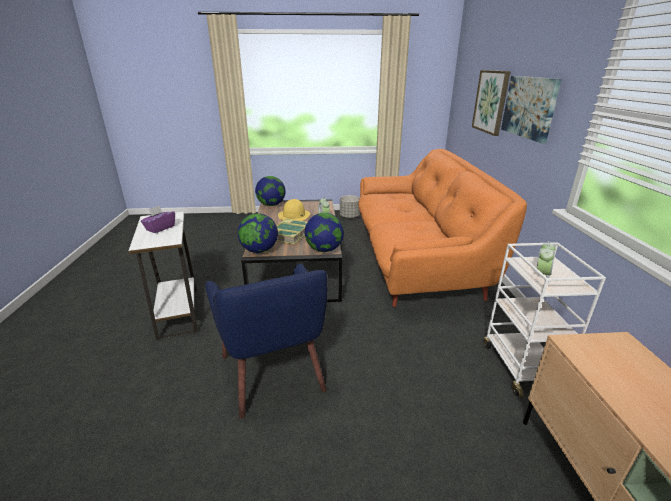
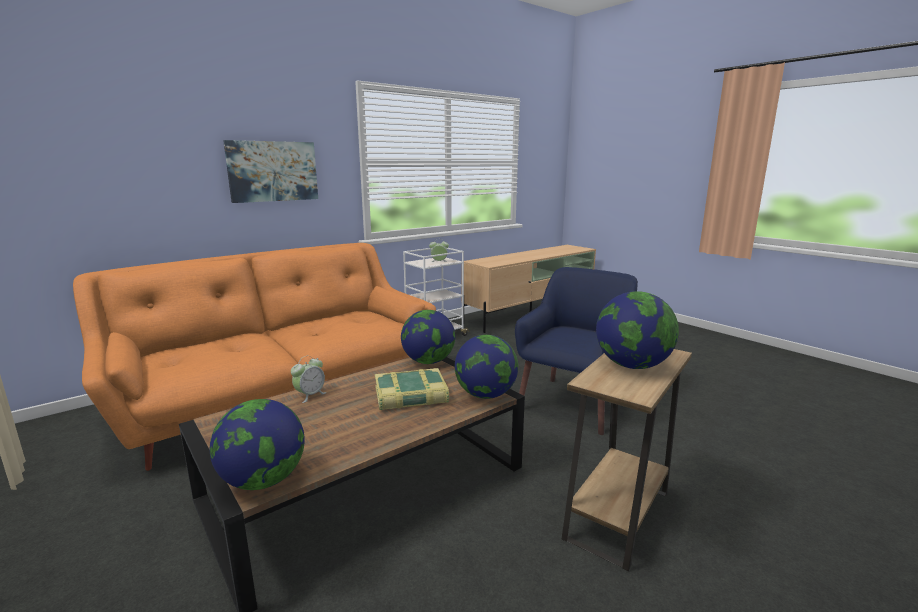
camera: 125 degrees left, 10 degrees down
white side table [129,212,198,340] -> brown side table [562,349,692,571]
purple tissue box [141,205,175,233] -> globe [596,291,679,369]
yellow hat [278,199,310,221] -> none
grey planter [340,195,360,219] -> none
picture [472,70,511,136] -> none

